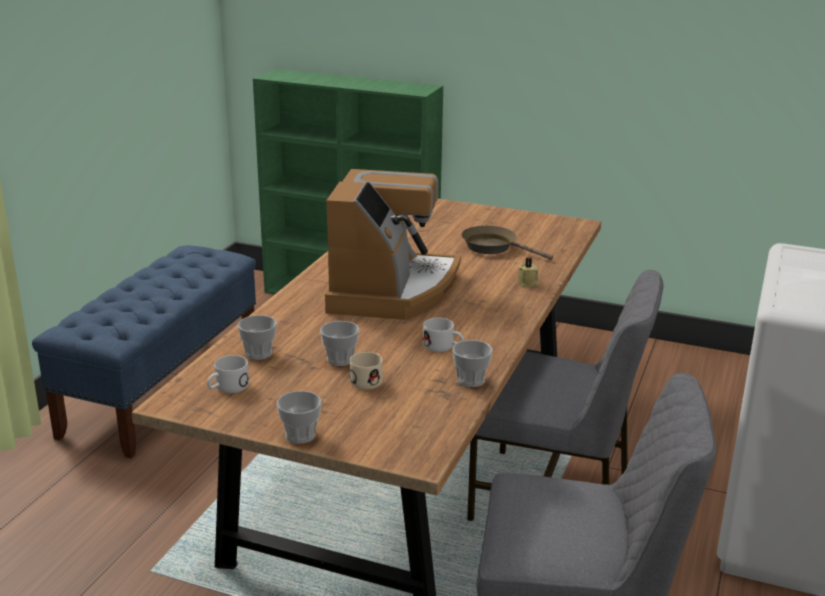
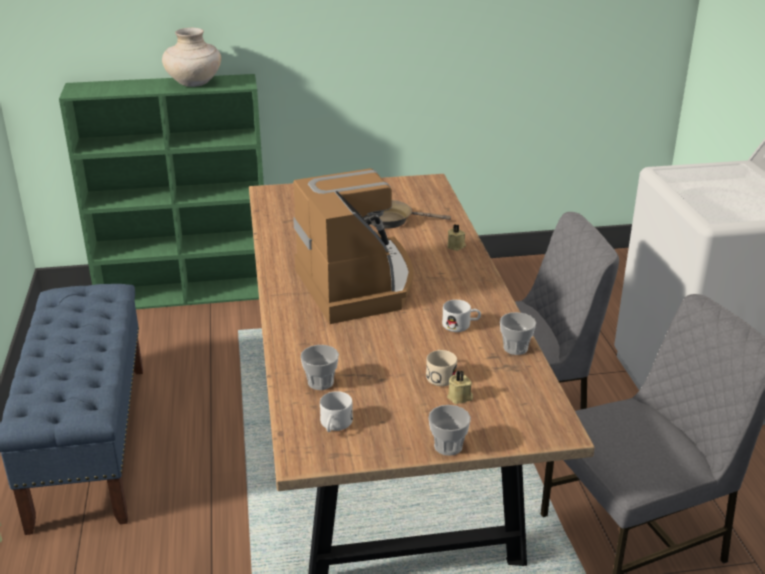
camera: 30 degrees left, 5 degrees up
cup [320,321,359,366] -> none
none -> beige vase [162,28,221,87]
none -> beige candle [447,370,473,404]

